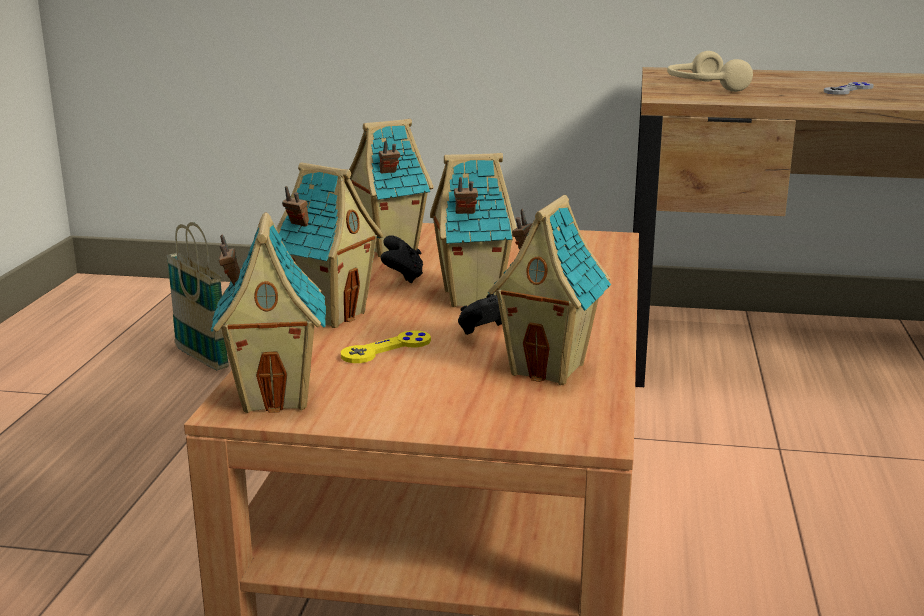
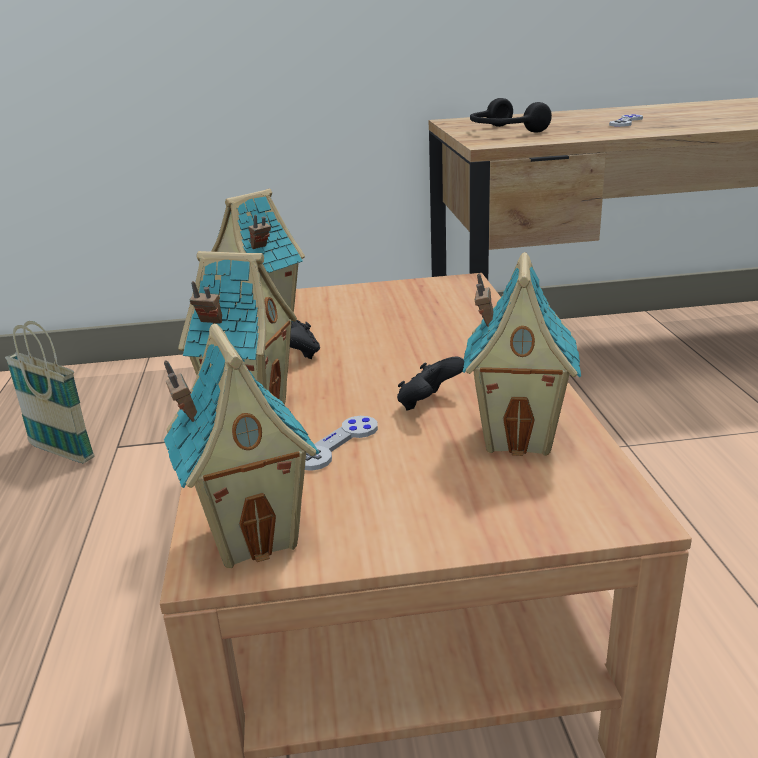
camera: 15 degrees left, 5 degrees up
yellow game controller [341,330,431,363] -> grey game controller [305,416,378,471]
toy house [430,153,517,307] -> none
beige headphones [667,51,753,92] -> black headphones [470,98,552,133]

